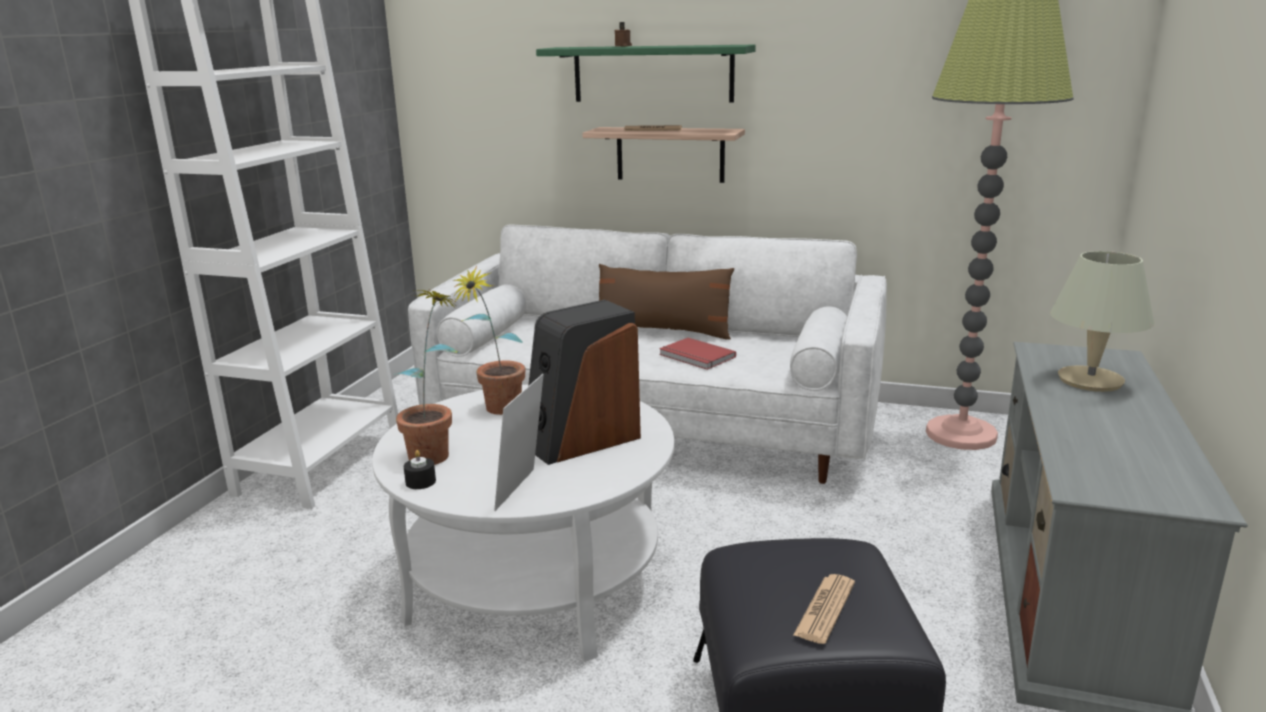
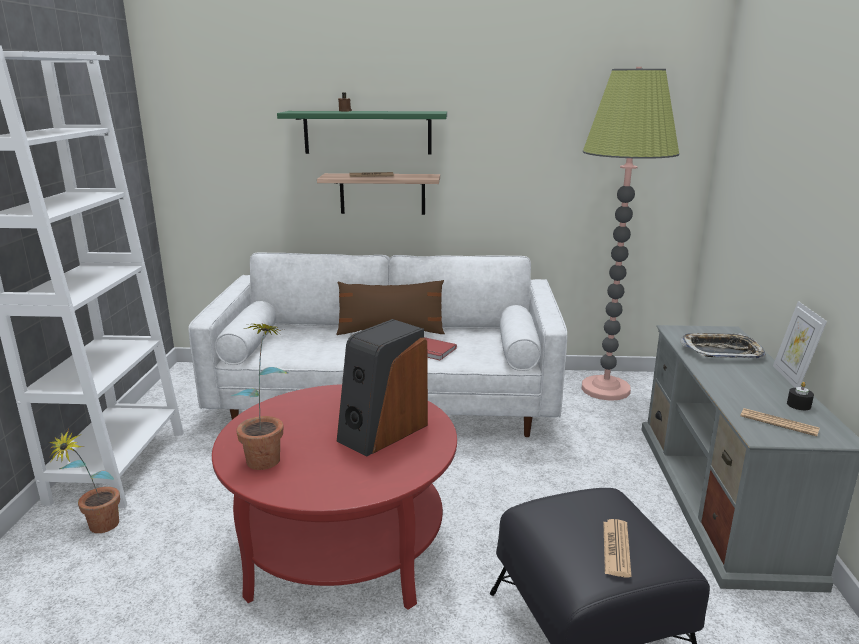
camera: 15 degrees left, 0 degrees up
white coffee table [372,385,674,662] -> red coffee table [212,384,457,610]
black candle [404,450,436,489] -> black candle moved to [787,382,814,410]
potted plant [453,266,525,415] -> potted plant moved to [49,428,120,533]
picture frame [494,374,544,511] -> picture frame moved to [773,301,827,388]
beige table lamp [1050,251,1154,392] -> tray [680,333,766,359]
none -> newspaper [740,408,820,437]

